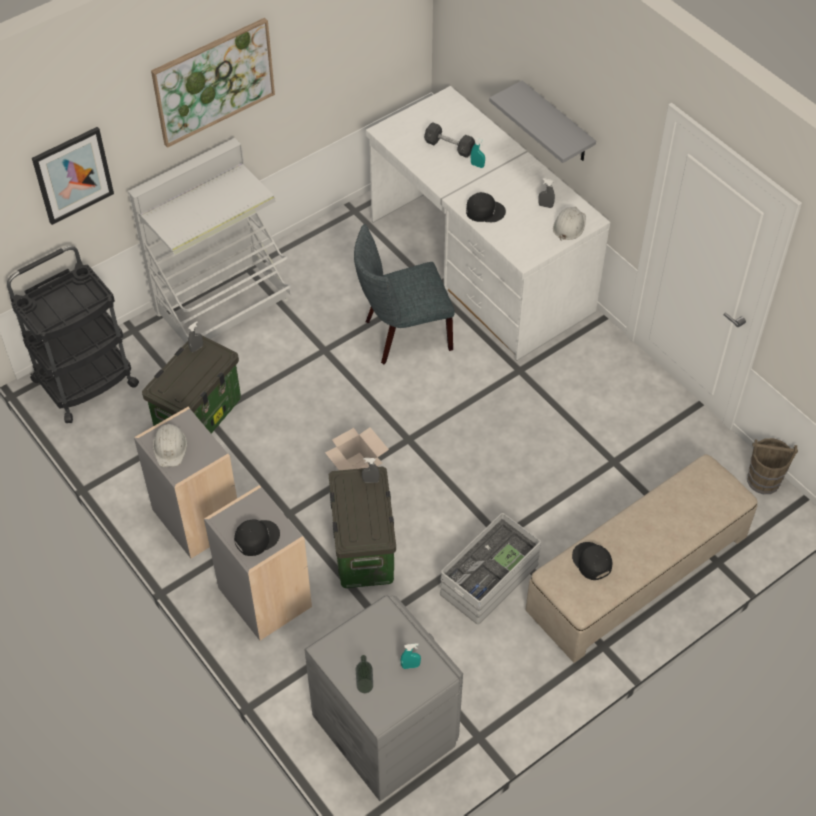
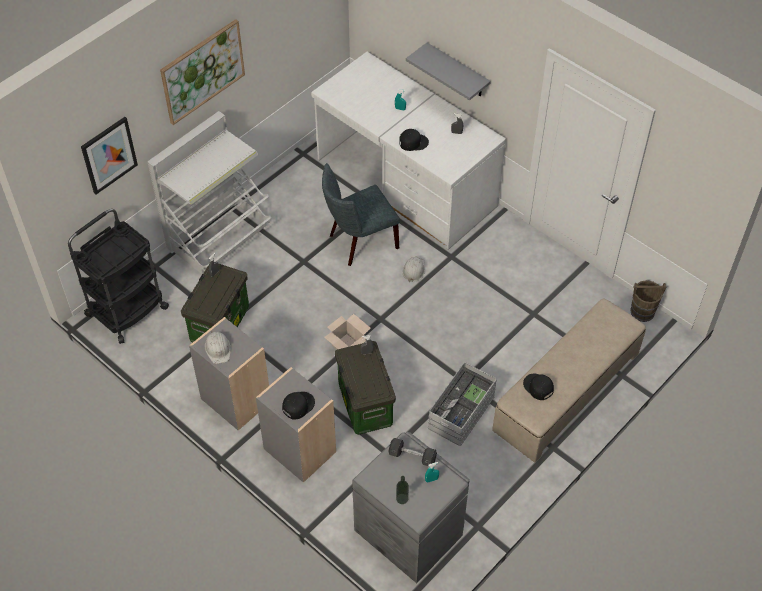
camera: 10 degrees left, 0 degrees up
grey dumbbell [424,122,475,158] -> grey dumbbell moved to [388,438,437,466]
white hard hat [553,207,586,240] -> white hard hat moved to [403,256,425,282]

